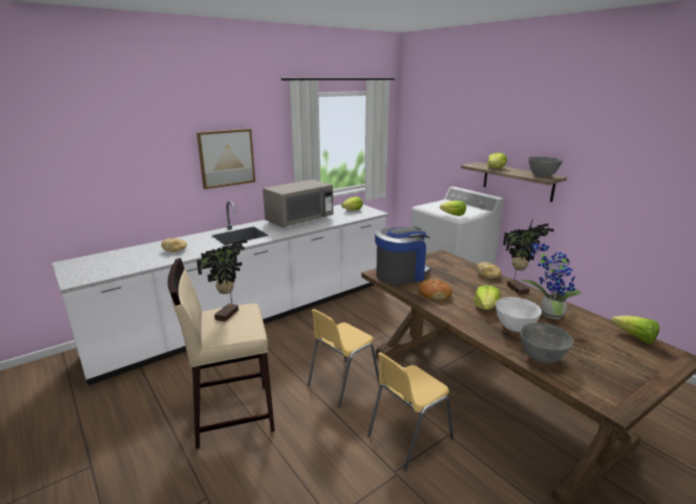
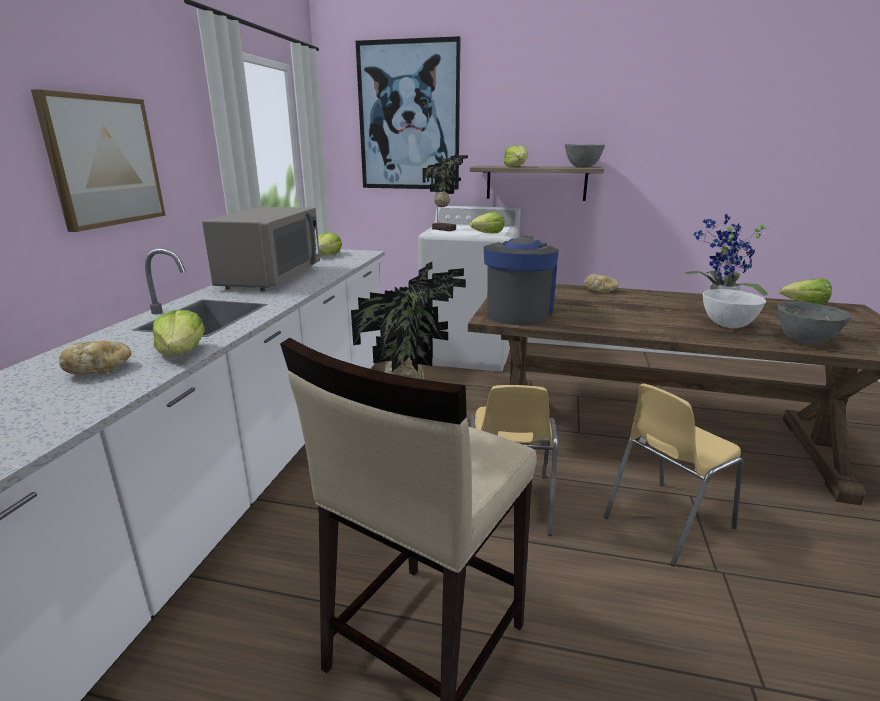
camera: 40 degrees left, 0 degrees up
yellow chair [367,352,453,471] -> yellow chair turned 45 degrees clockwise [604,383,743,566]
bread [419,279,452,300] -> none
lettuce [474,285,500,310] -> lettuce moved to [153,310,205,355]
potted plant [503,220,554,295] -> potted plant moved to [422,155,468,231]
none -> picture [356,36,461,190]

